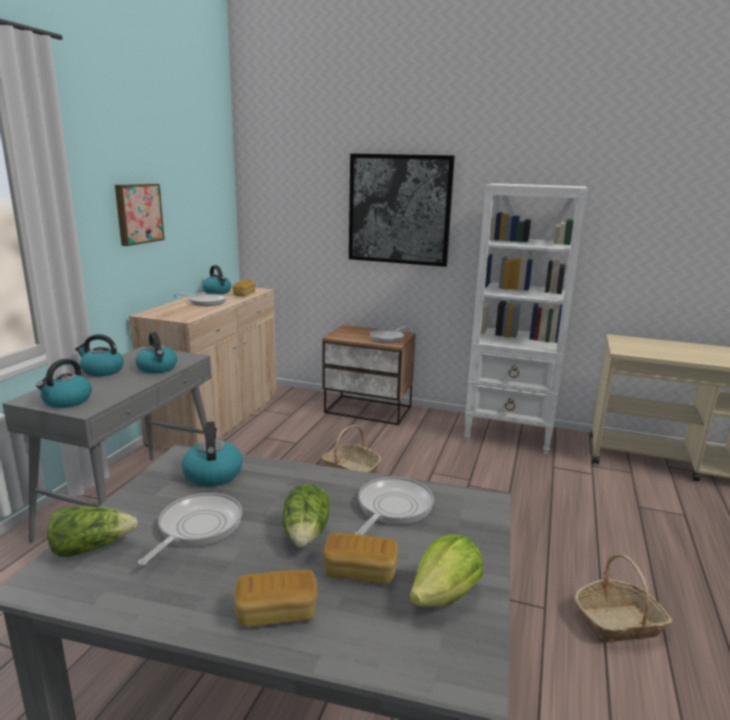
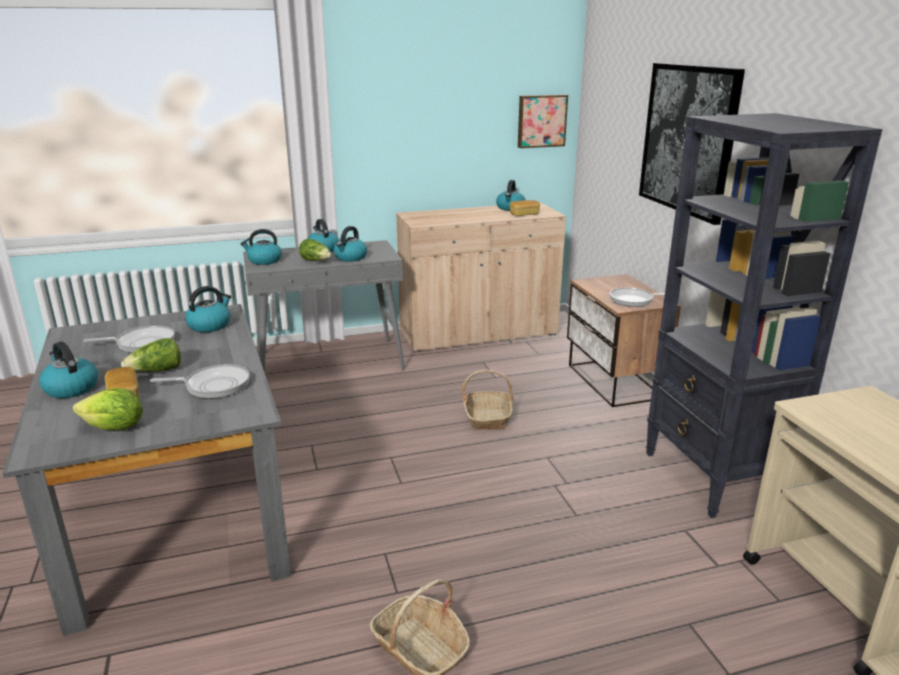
camera: 55 degrees right, 5 degrees up
lettuce [47,506,138,557] -> lettuce moved to [299,238,331,261]
picture [115,184,165,246] -> picture moved to [518,95,568,148]
frying pan [175,293,227,306] -> none
bread [235,570,317,627] -> kettle [39,342,98,398]
white bookcase [464,183,588,455] -> black bookcase [646,113,882,518]

